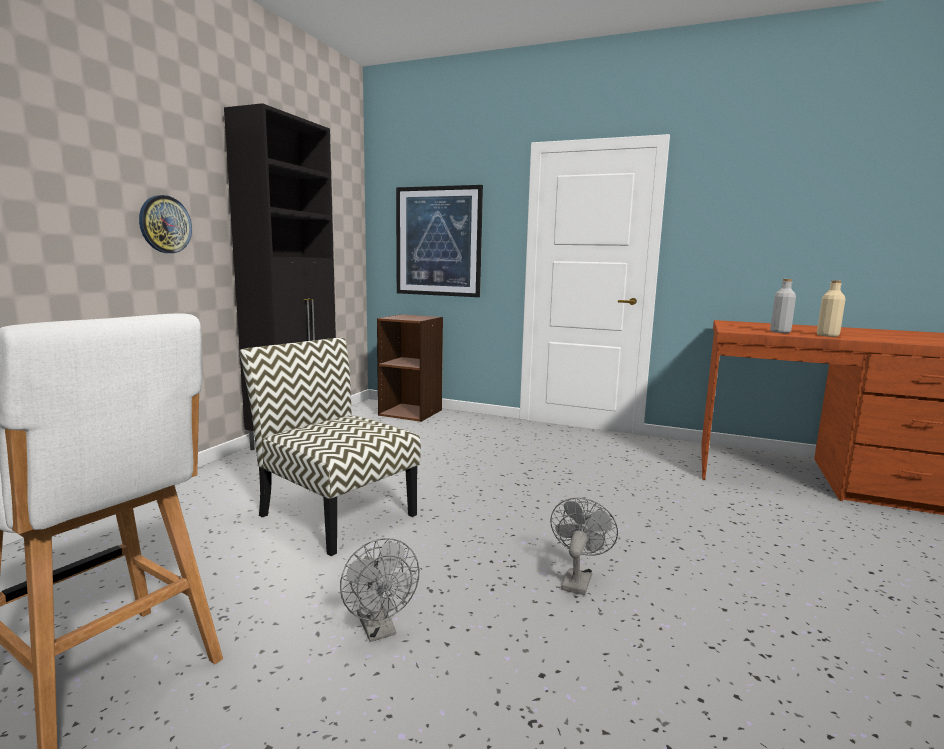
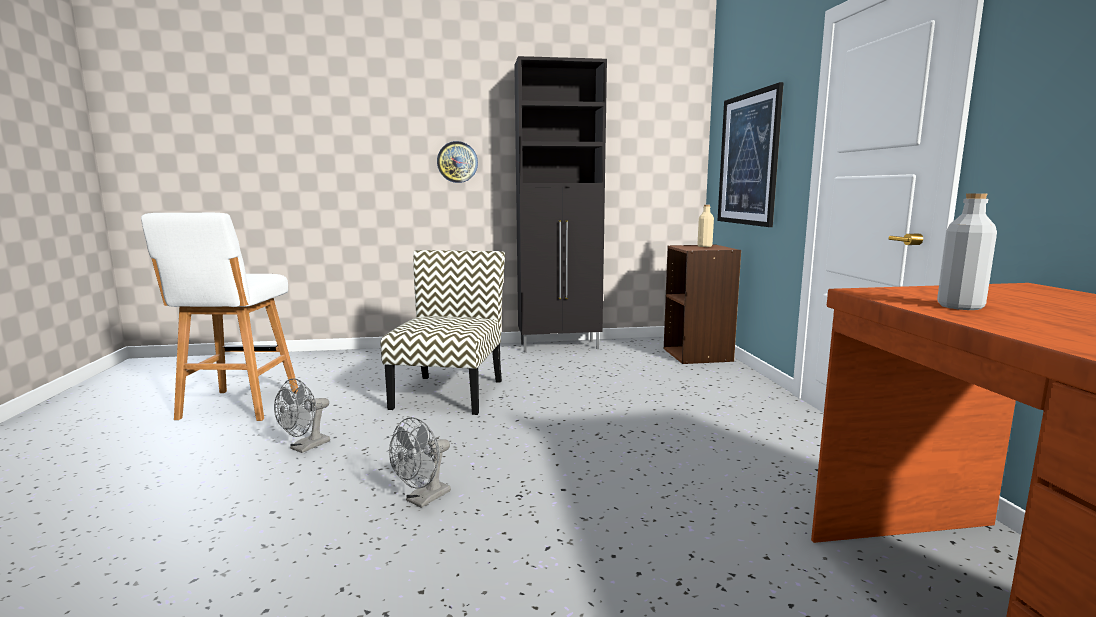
camera: 60 degrees right, 0 degrees up
grey fan [550,498,618,595] -> grey fan turned 135 degrees clockwise [389,417,451,508]
beige bottle [817,280,846,337] -> beige bottle moved to [697,205,714,247]

